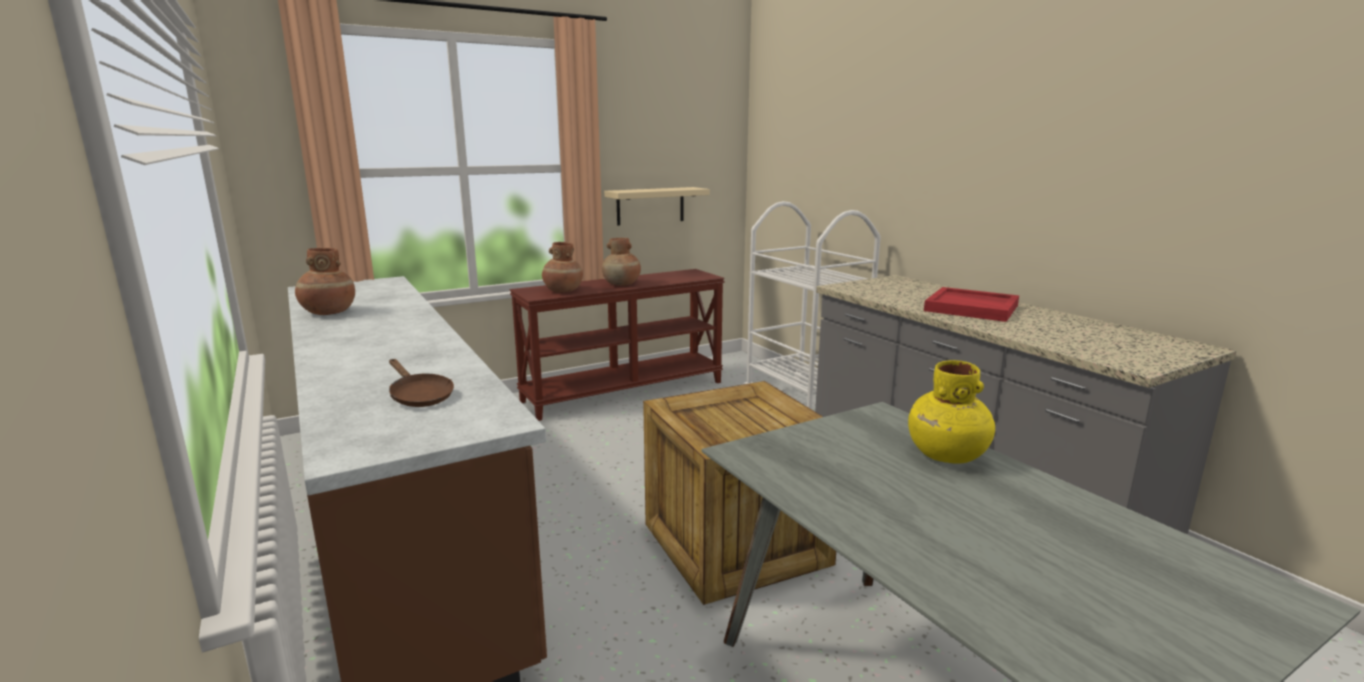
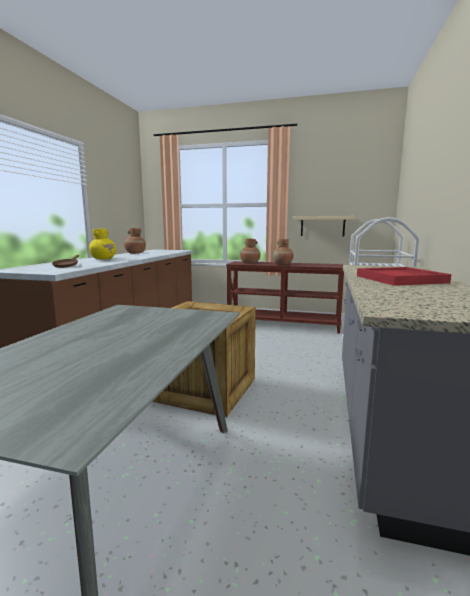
camera: 45 degrees right, 5 degrees down
yellow vase [908,360,995,464] -> yellow vase moved to [89,228,116,260]

